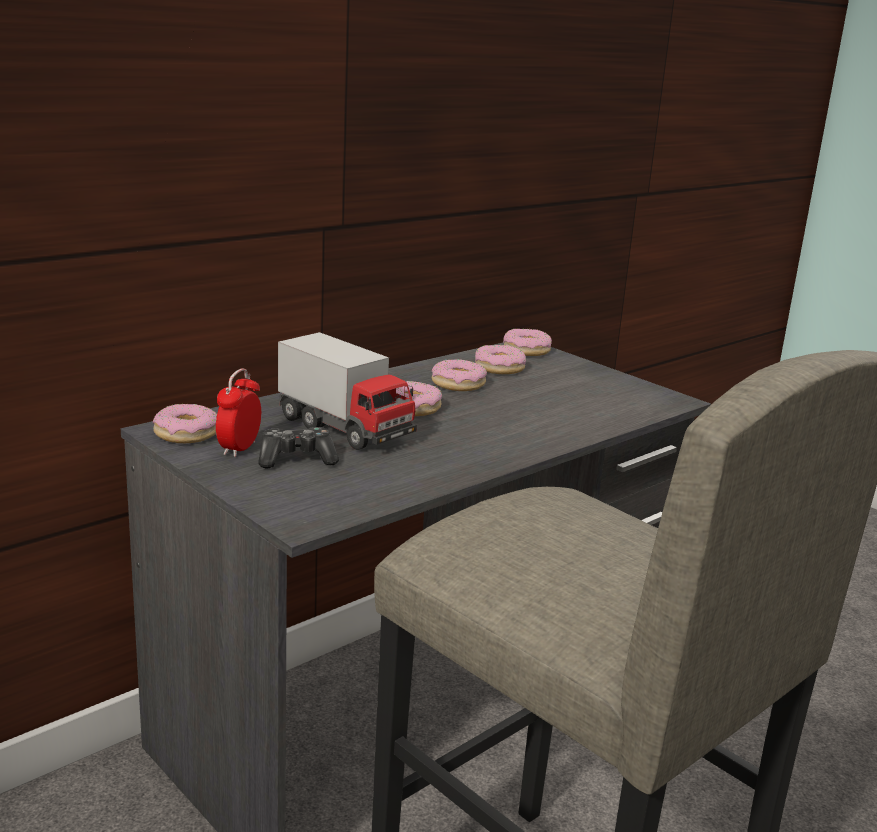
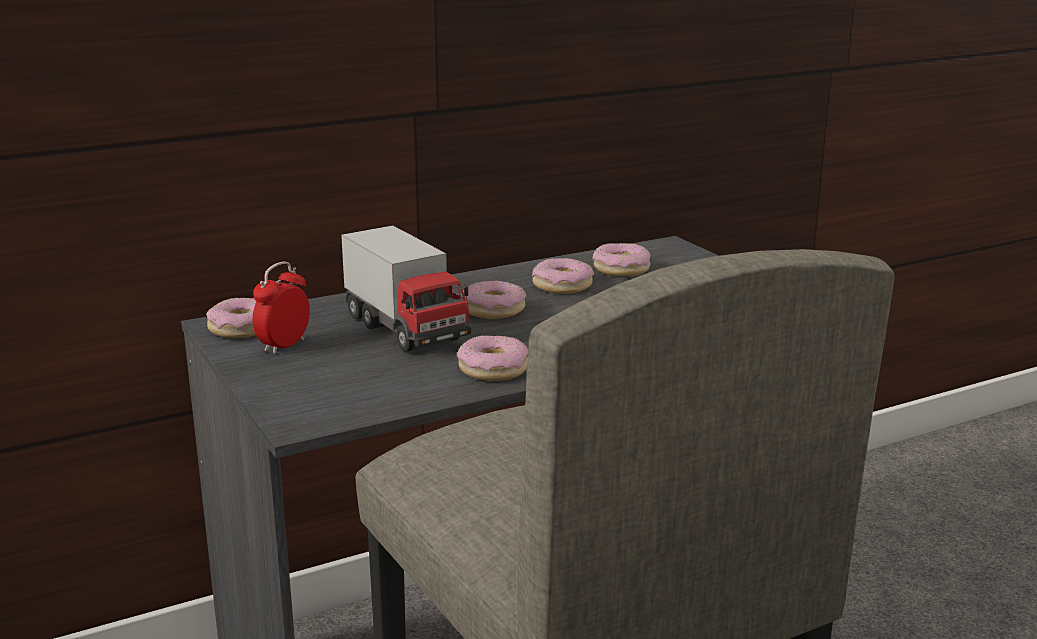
camera: 15 degrees right, 0 degrees up
game controller [259,427,339,468] -> none
donut [503,329,552,356] -> donut moved to [457,335,528,381]

